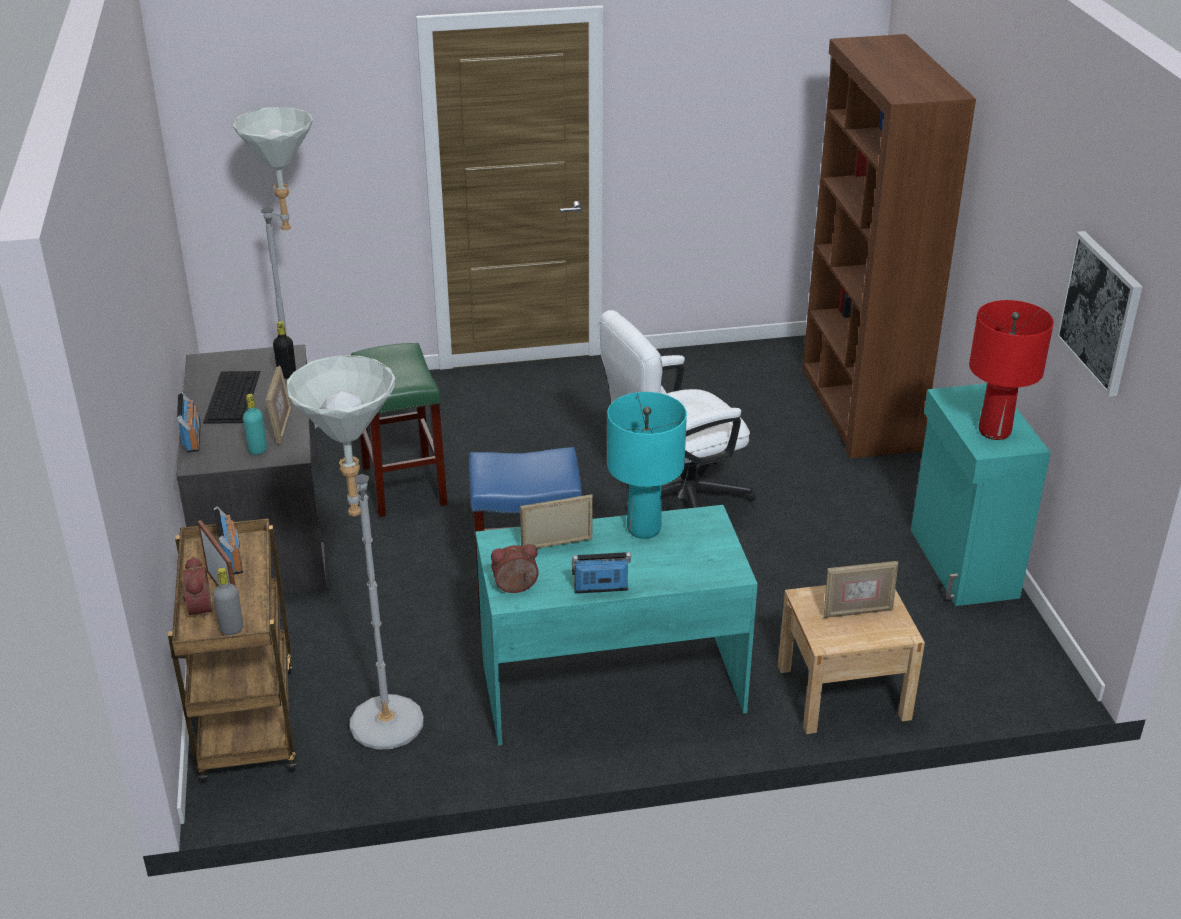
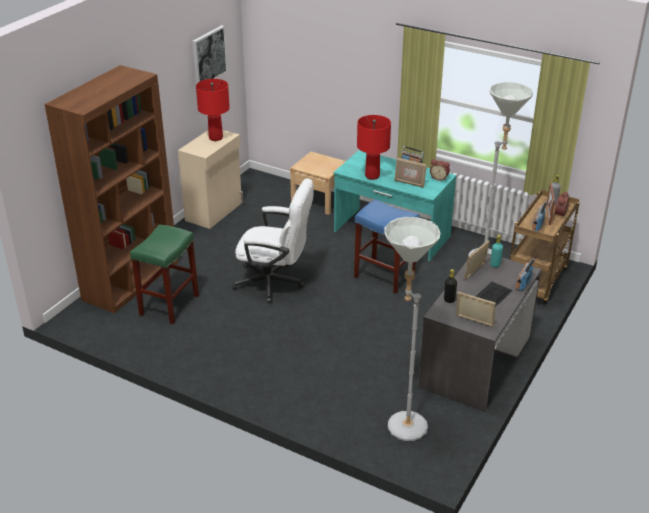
camera: 140 degrees left, 0 degrees up
green stool [351,343,447,517] -> green stool moved to [130,224,199,324]
turquoise table lamp [607,392,687,539] -> red table lamp [357,115,391,180]
picture frame [824,561,898,618] -> picture frame moved to [457,291,496,327]
turquoise cabinet [911,383,1051,606] -> beige cabinet [178,130,243,229]

